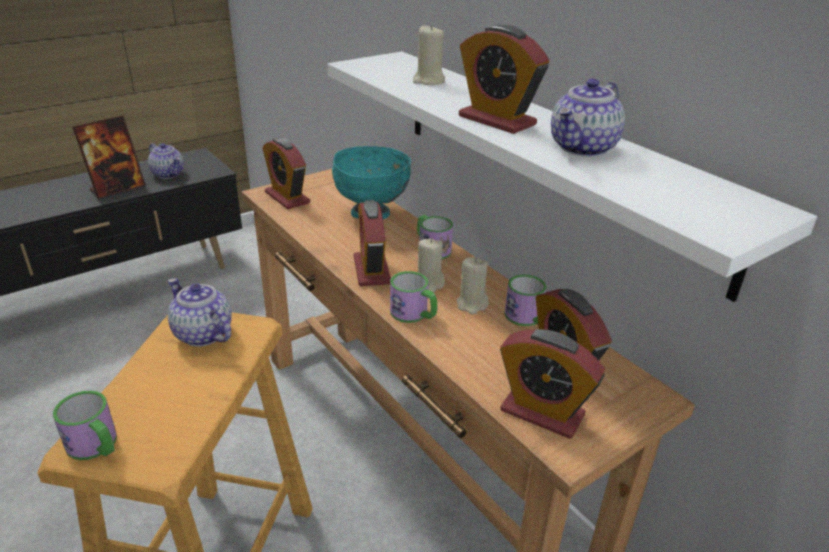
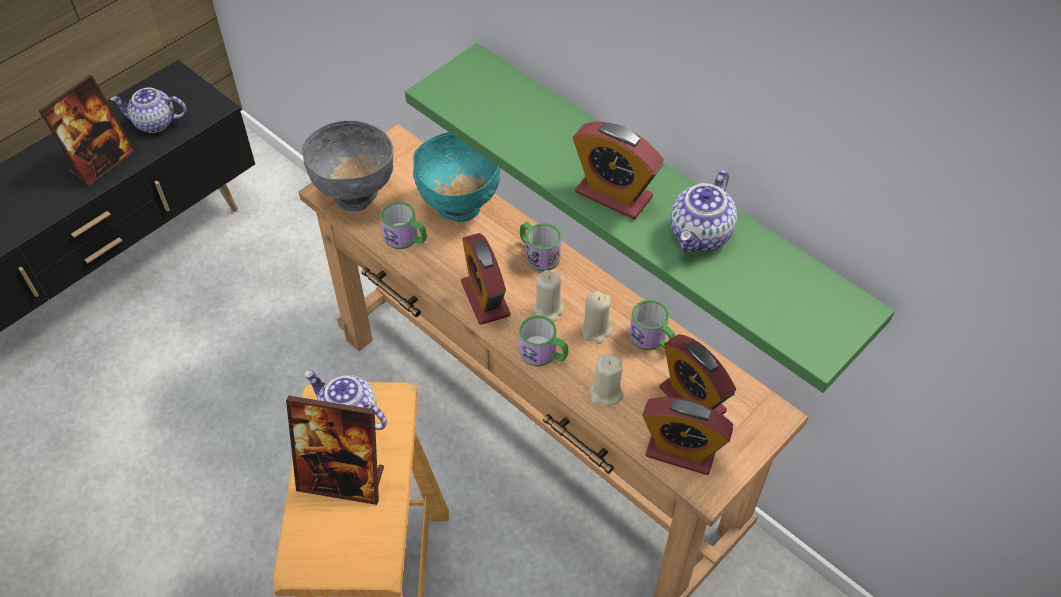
camera: 10 degrees left, 20 degrees up
mug [53,391,117,460] -> mug moved to [380,202,427,249]
teapot [148,143,184,179] -> teapot turned 150 degrees clockwise [110,88,186,133]
alarm clock [262,137,310,209] -> grey bowl [302,120,394,212]
white shelf [328,52,817,302] -> green shelf [405,43,895,393]
beige candle [413,24,445,85] -> beige candle moved to [589,354,623,406]
none -> picture frame [286,396,384,505]

